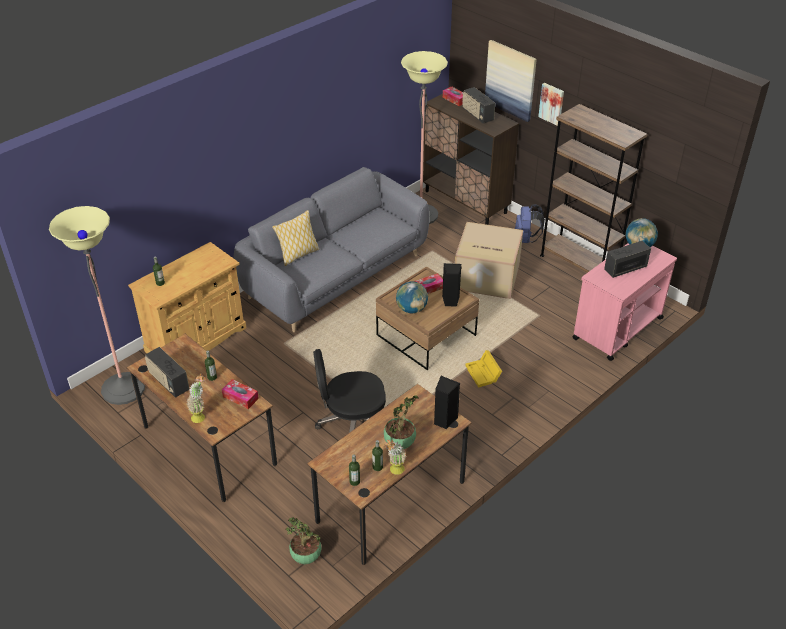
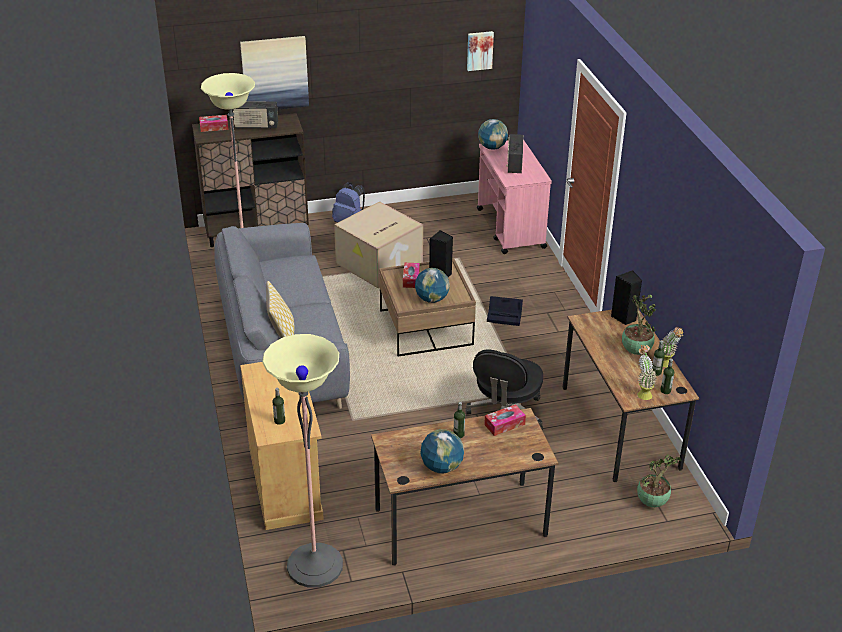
camera: 60 degrees left, 5 degrees down
radio [145,347,190,398] -> globe [420,429,464,473]
potted plant [187,374,206,423] -> potted plant moved to [637,345,657,400]
yellow storage box [465,350,502,388] -> black storage box [487,296,523,326]
picture [538,83,564,126] -> picture moved to [467,31,494,71]
brown bookcase [540,104,647,273] -> none

